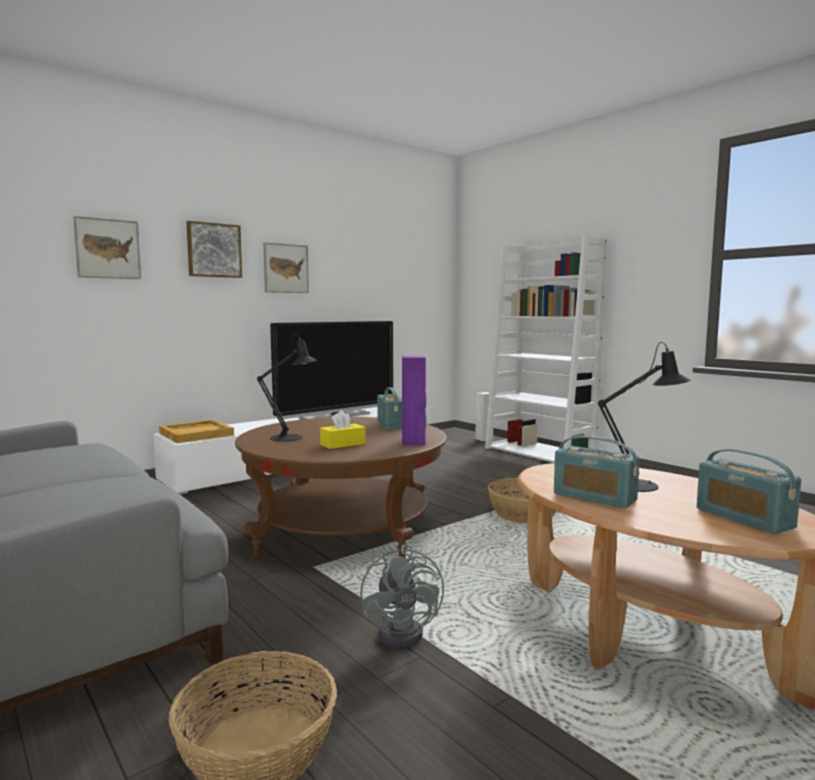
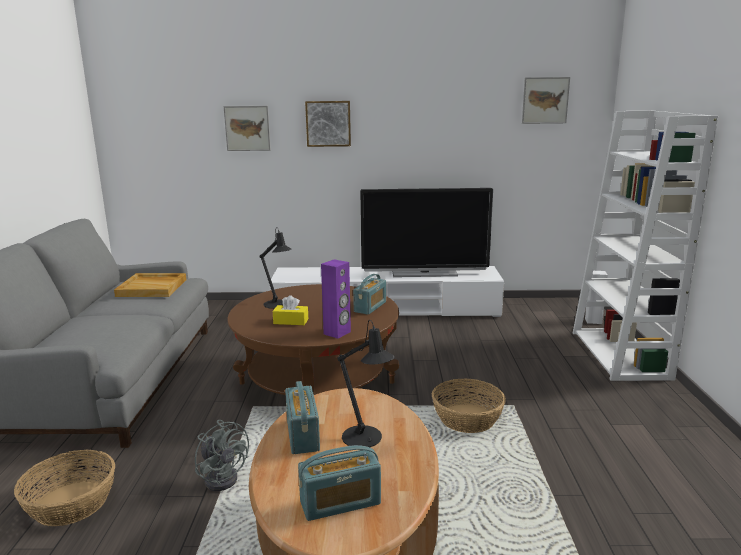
camera: 40 degrees right, 10 degrees up
beige tray [159,420,234,443] -> beige tray moved to [114,273,186,297]
picture [263,242,309,293] -> picture moved to [522,77,570,124]
grey fan [360,545,444,648] -> grey fan turned 75 degrees counterclockwise [195,420,249,491]
radio [697,449,801,534] -> radio turned 120 degrees counterclockwise [298,445,381,521]

